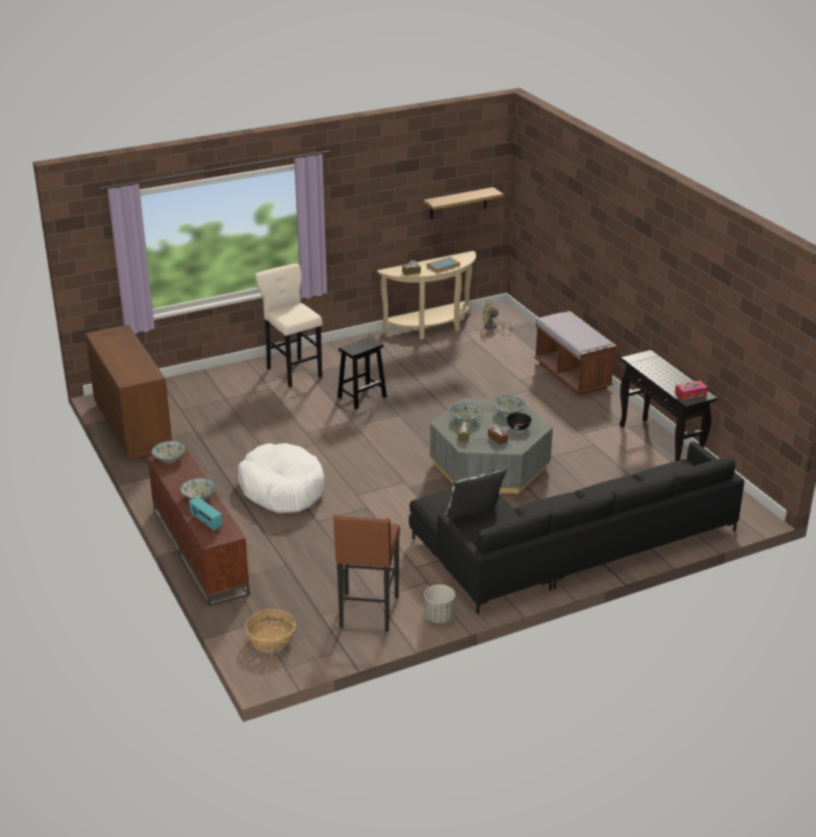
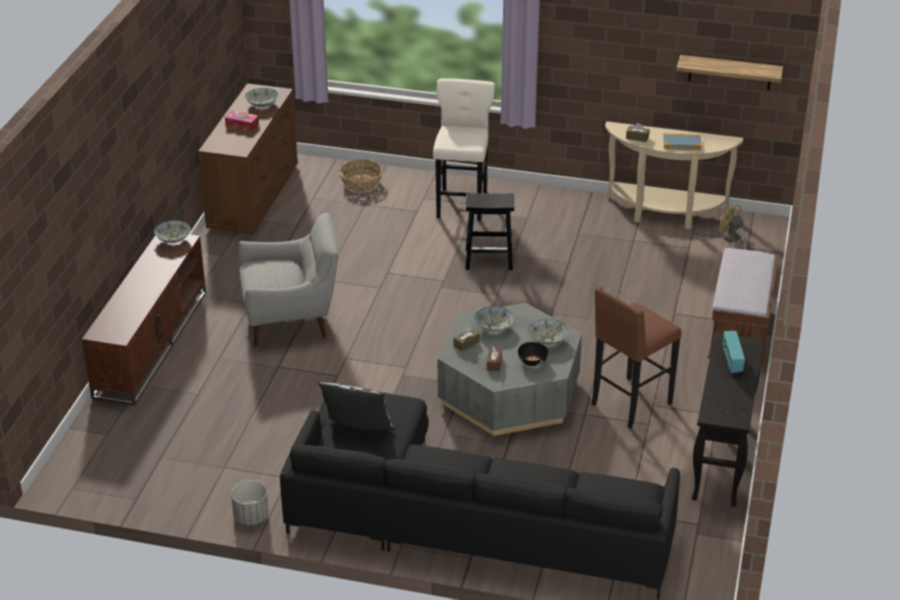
camera: 40 degrees right, 5 degrees up
bowl [181,478,216,500] -> bowl moved to [245,88,279,108]
radio [189,497,222,531] -> radio moved to [723,331,745,373]
white dog bed [238,443,324,513] -> grey armchair [239,213,339,346]
basket [245,609,296,651] -> basket moved to [339,159,383,192]
brown stool [333,515,400,632] -> brown stool moved to [592,287,682,429]
tissue box [675,381,708,400] -> tissue box moved to [225,110,259,132]

